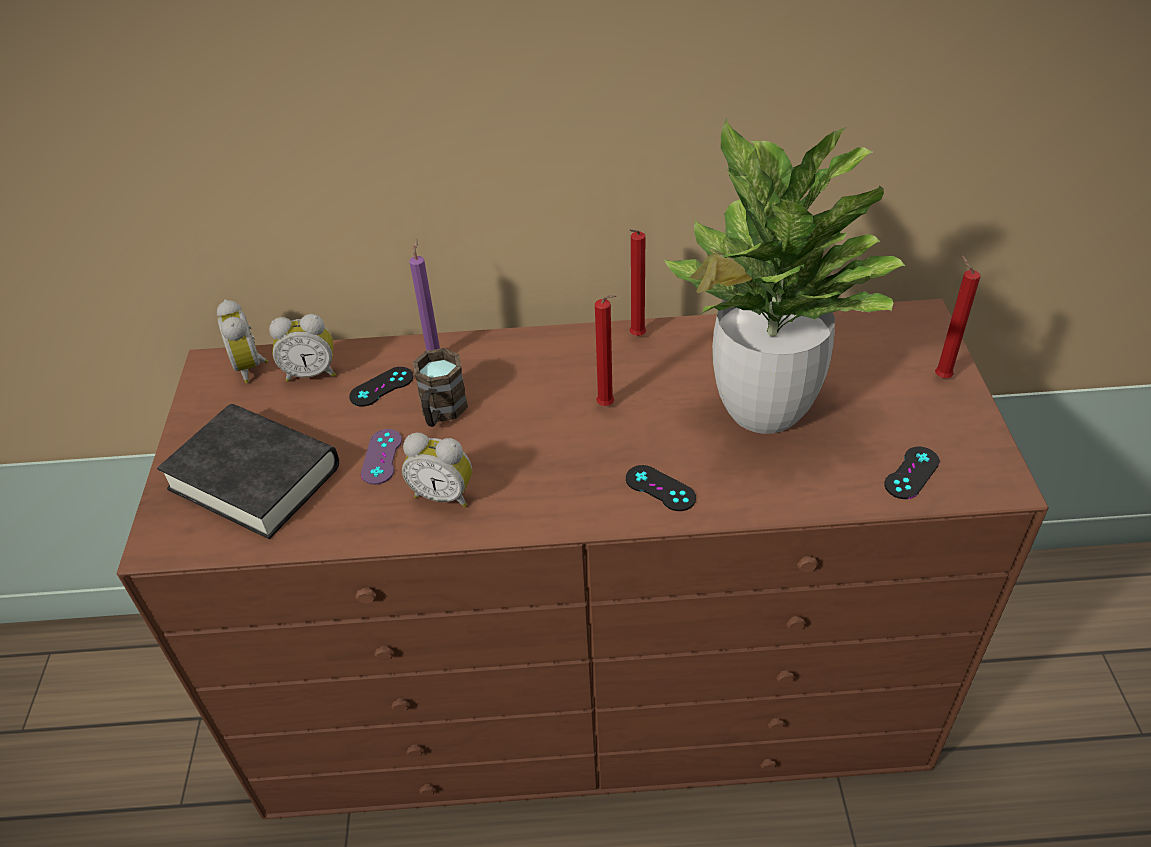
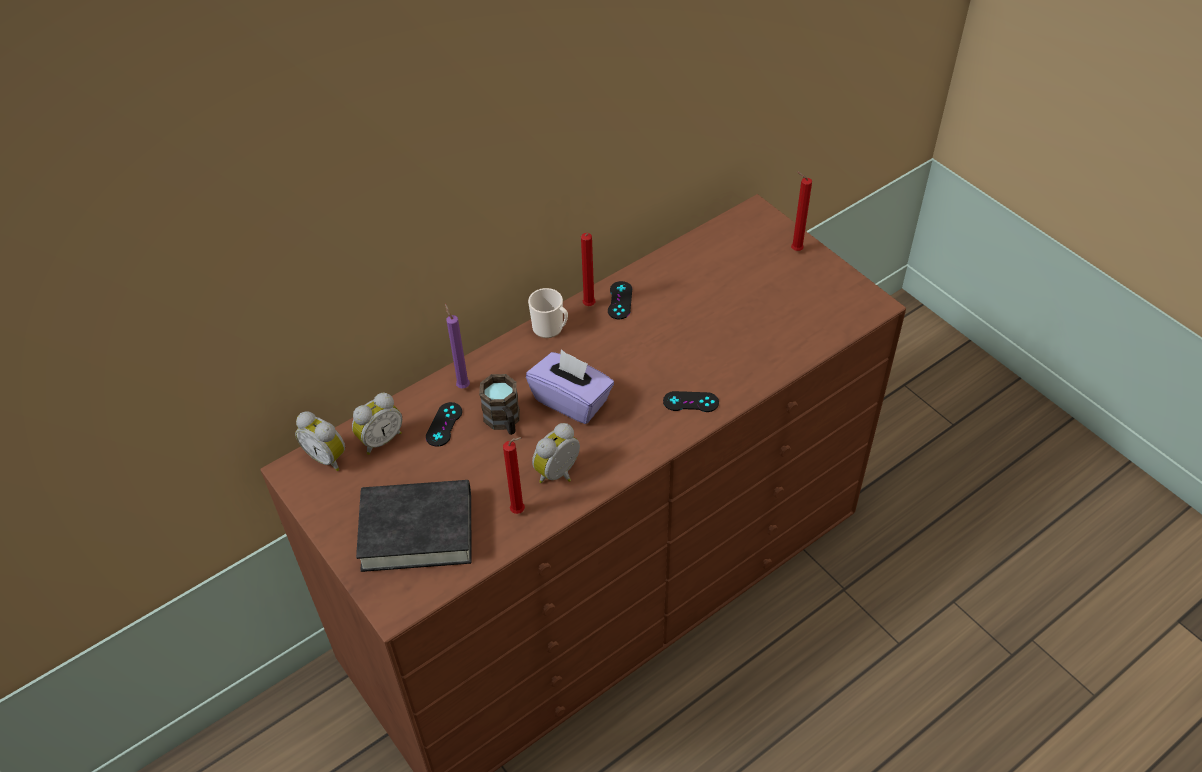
camera: 35 degrees left, 5 degrees up
purple game controller [361,429,402,485] -> none
alarm clock [402,432,472,507] -> alarm clock turned 150 degrees clockwise [532,423,580,483]
red candle [595,295,617,406] -> red candle moved to [503,437,525,514]
potted plant [663,118,905,434] -> none
black game controller [884,447,940,499] -> black game controller moved to [608,281,632,319]
none -> purple tissue box [526,349,614,424]
none -> mug [528,288,568,338]

